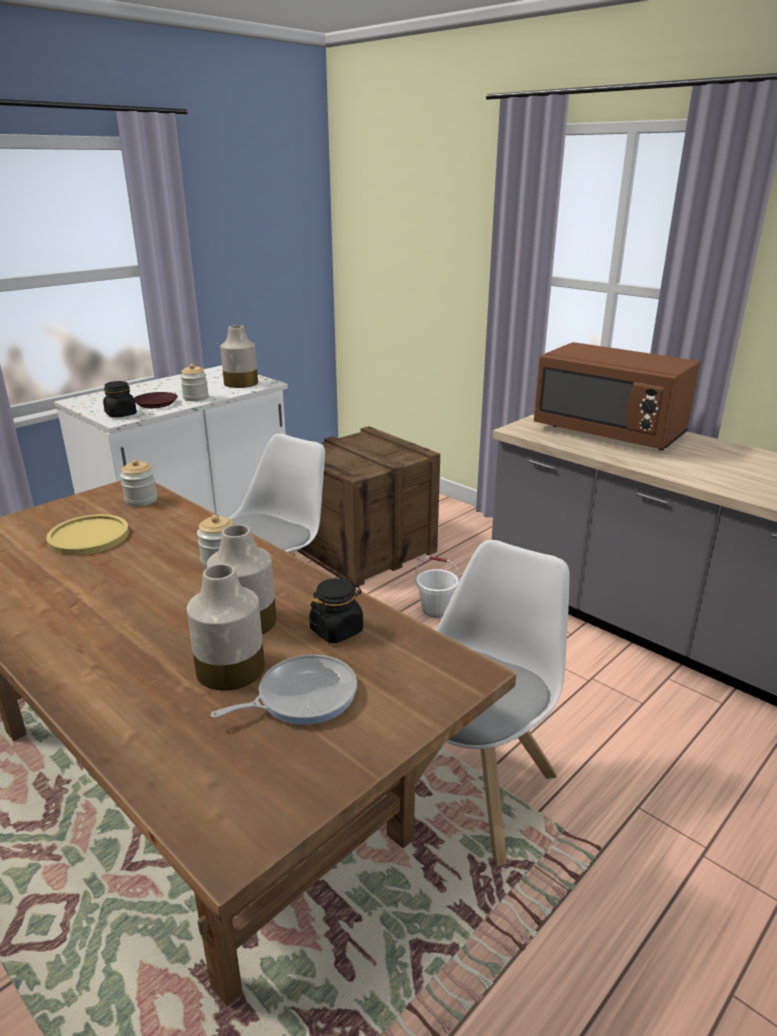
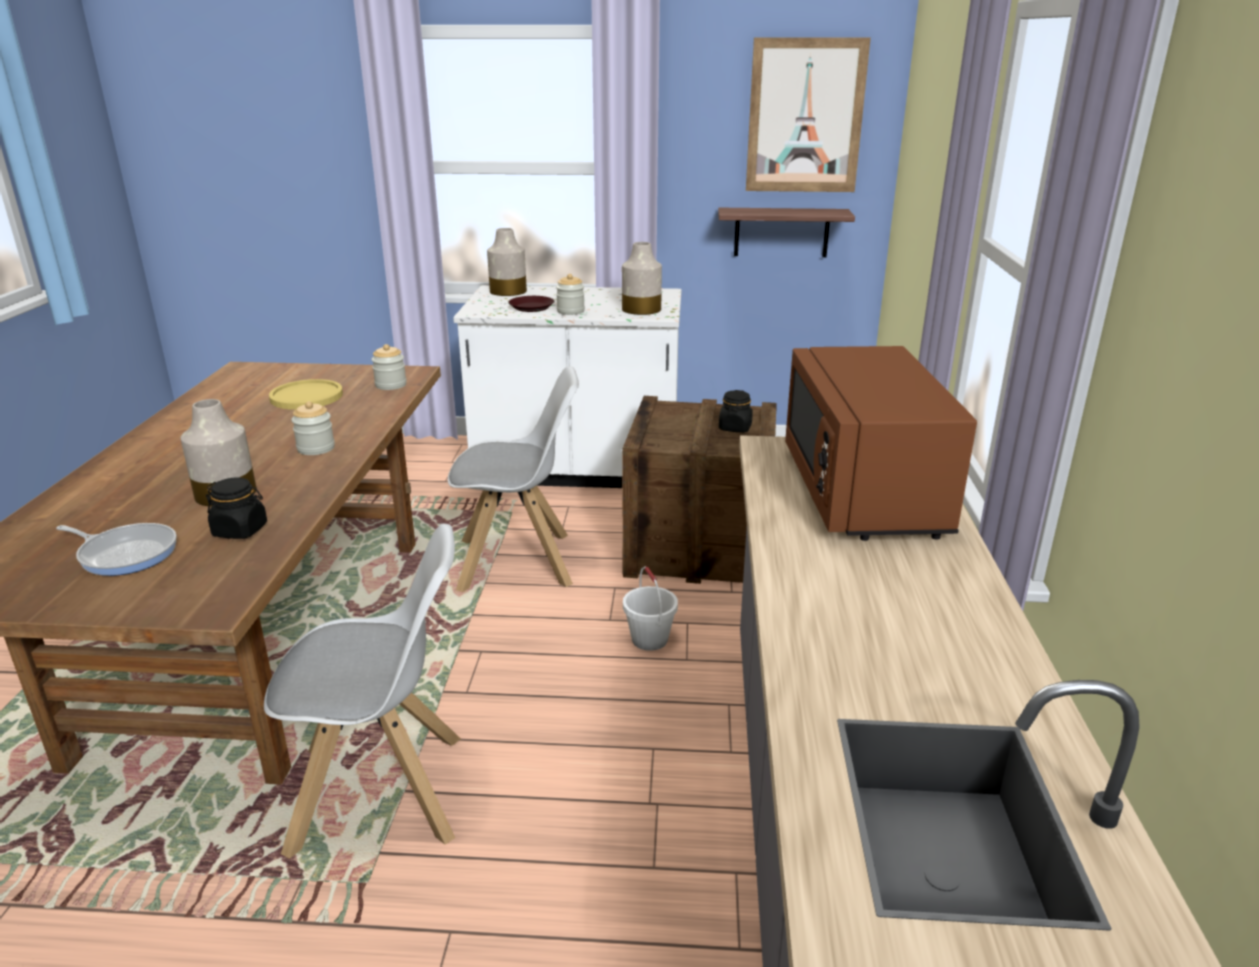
camera: 50 degrees right, 0 degrees up
black jar [103,381,137,418] -> black jar moved to [719,390,753,432]
beige vase [187,564,265,690] -> beige vase moved to [487,228,527,296]
none -> shelf [718,208,855,257]
none -> picture [746,38,871,192]

